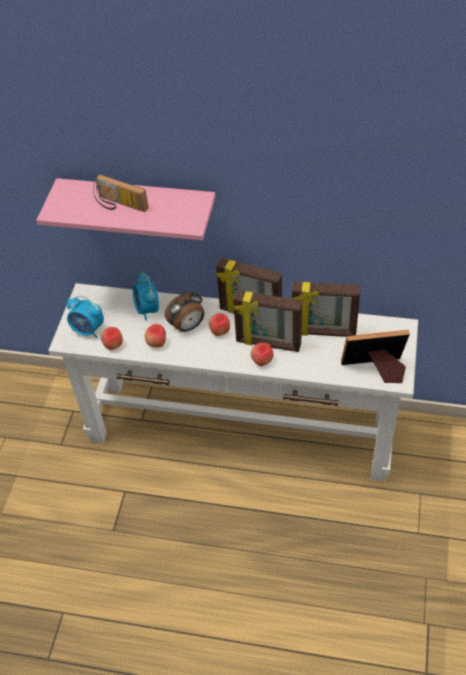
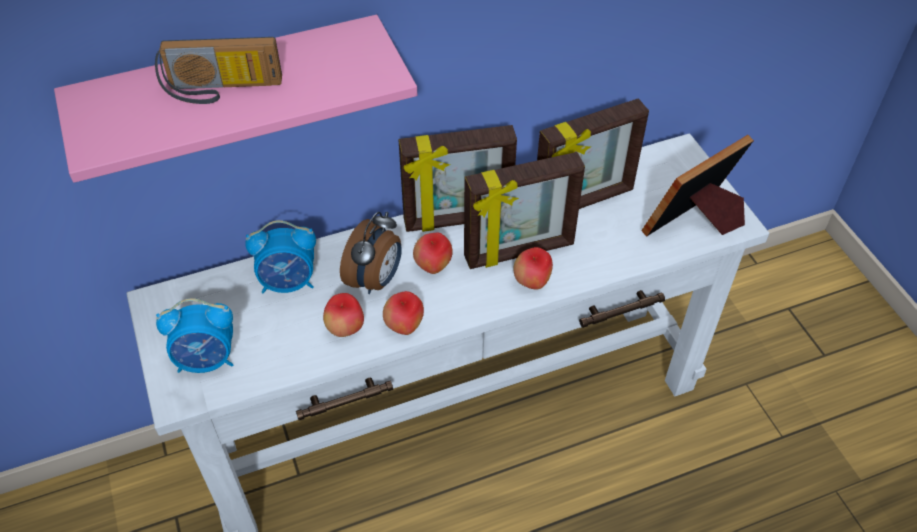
camera: 35 degrees left, 0 degrees up
apple [101,327,123,350] -> apple moved to [383,291,424,335]
alarm clock [133,272,159,321] -> alarm clock turned 45 degrees counterclockwise [245,220,316,293]

